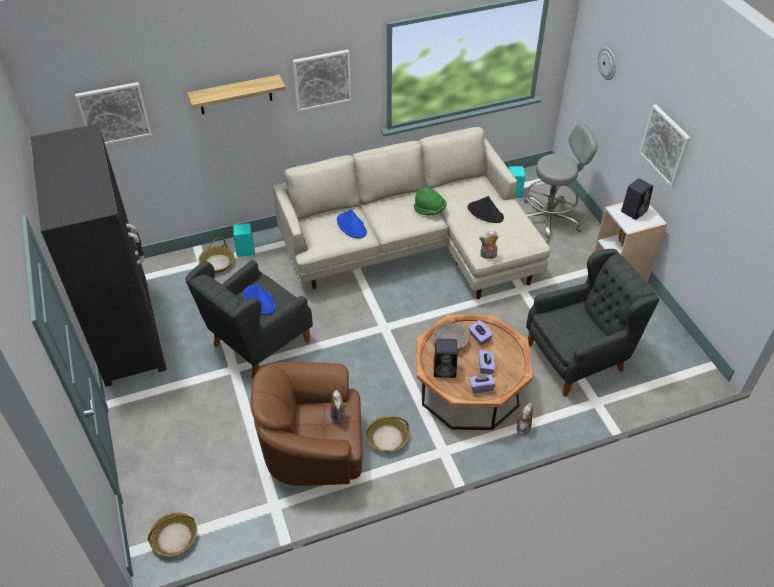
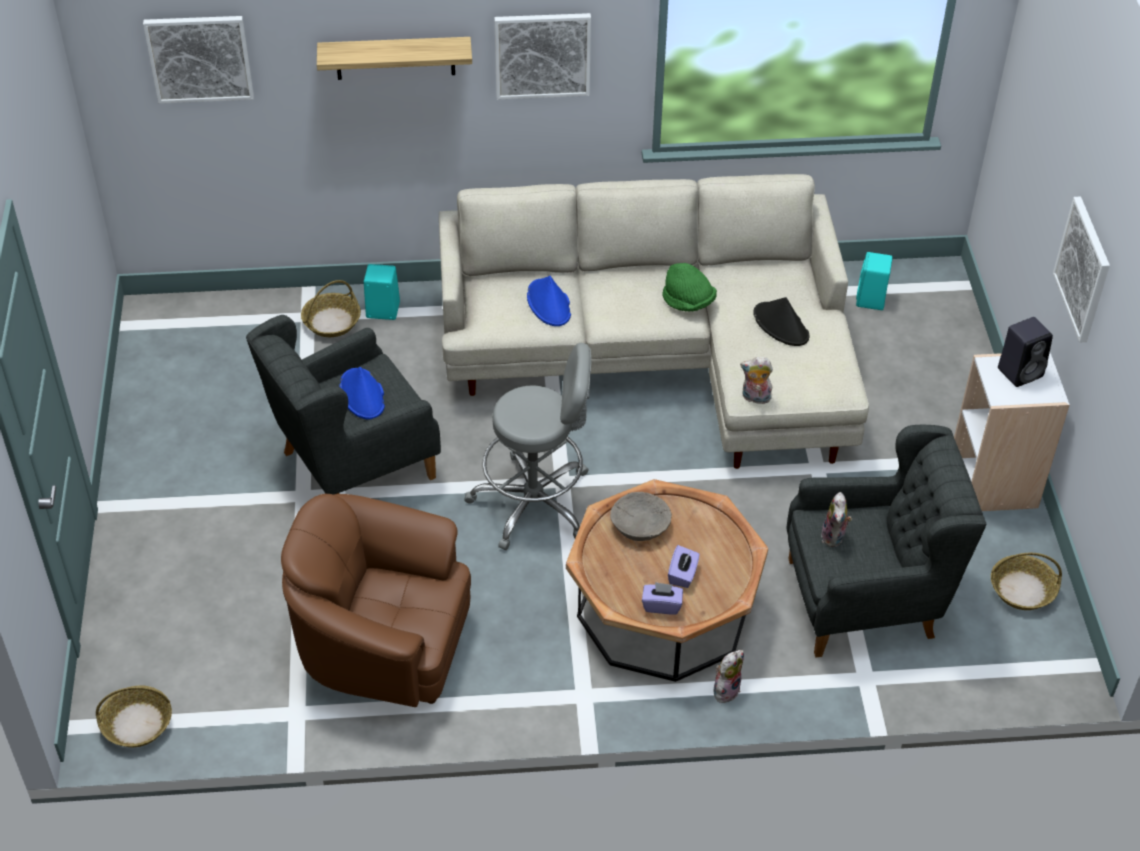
camera: 15 degrees right, 0 degrees up
black cabinet [30,124,167,387] -> none
plush toy [330,390,347,424] -> plush toy moved to [821,492,852,547]
basket [366,415,409,452] -> basket moved to [991,553,1062,610]
black speaker [434,339,457,378] -> none
purple tissue box [469,320,493,345] -> none
grey stool [524,123,598,244] -> grey stool moved to [464,343,591,550]
wall clock [598,47,616,80] -> none

